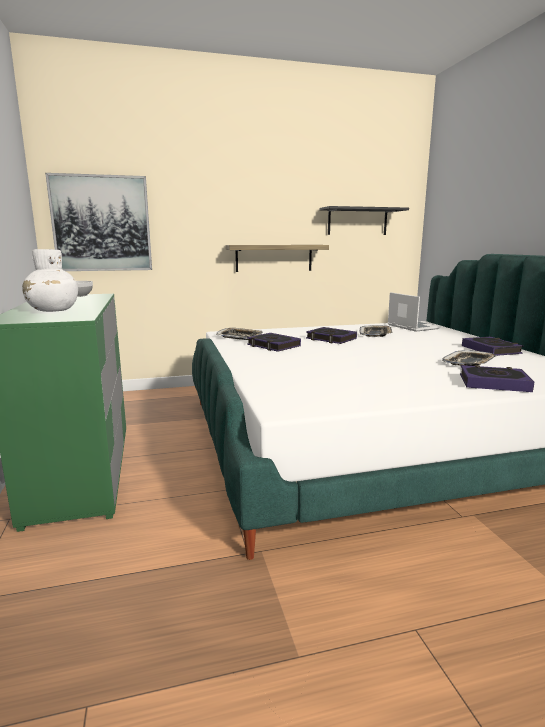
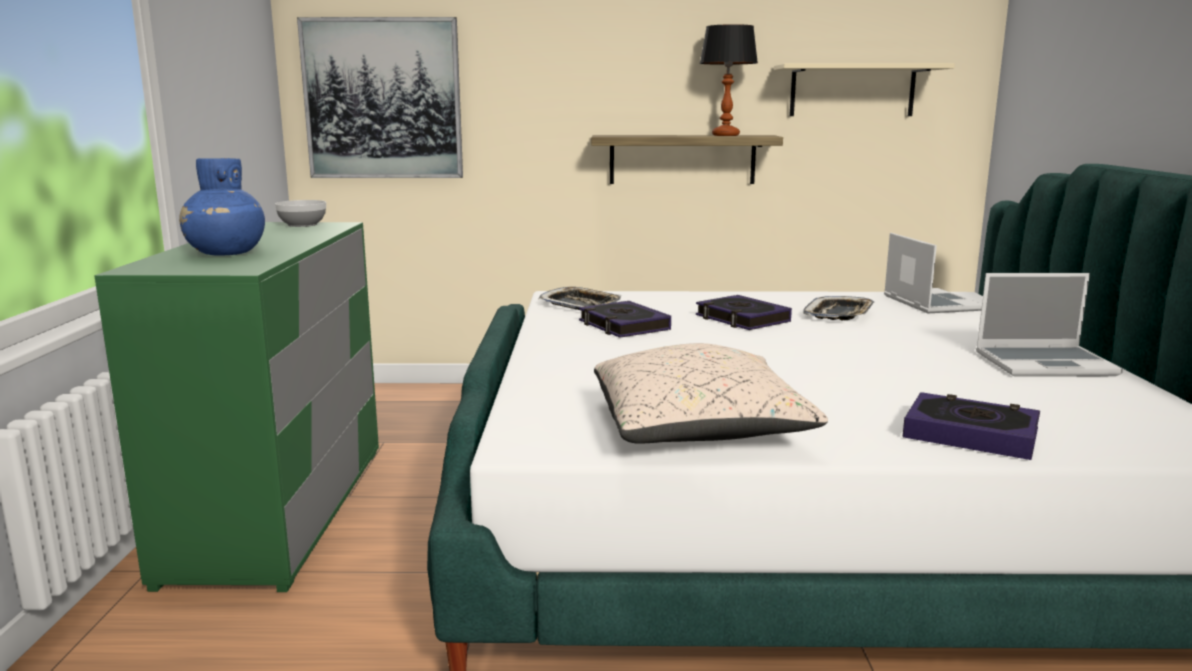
camera: 15 degrees right, 0 degrees up
white vase [22,249,78,312] -> blue vase [179,158,265,256]
black shelf [319,206,409,235] -> beige shelf [774,63,955,116]
tray [442,350,496,366] -> none
book [462,337,524,356] -> laptop [976,273,1123,377]
none -> beige pillow [594,343,828,444]
none -> table lamp [699,24,758,136]

